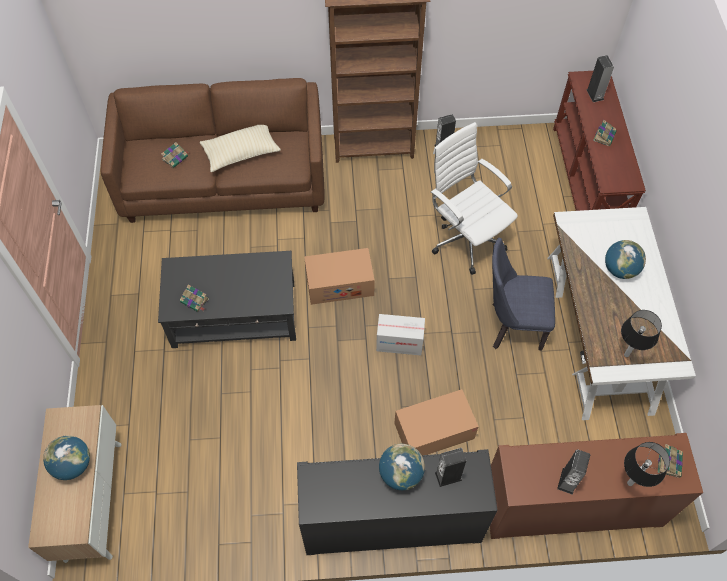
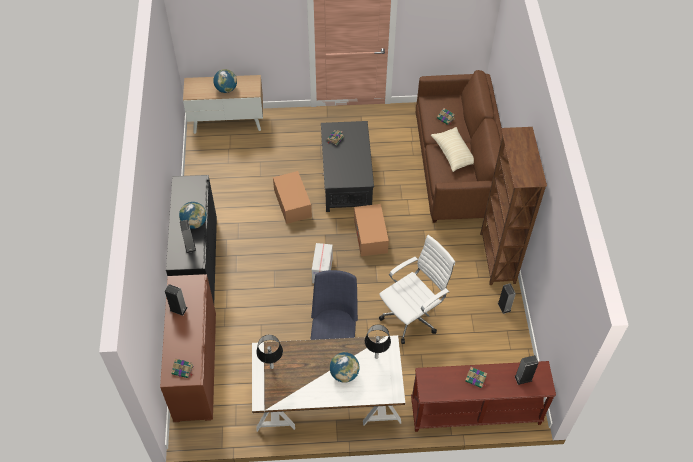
camera: 90 degrees right, 5 degrees down
cardboard box [394,389,479,456] -> cardboard box moved to [273,171,312,224]
table lamp [624,442,670,487] -> table lamp moved to [365,324,391,359]

